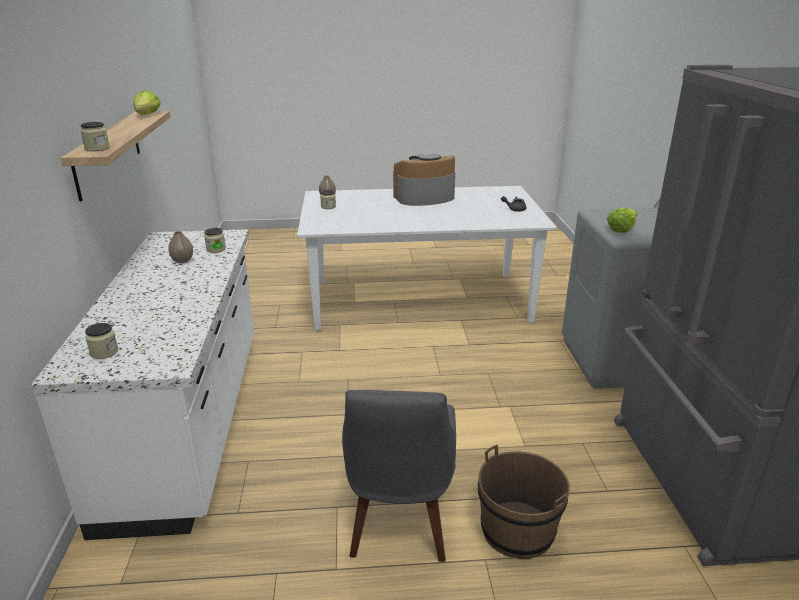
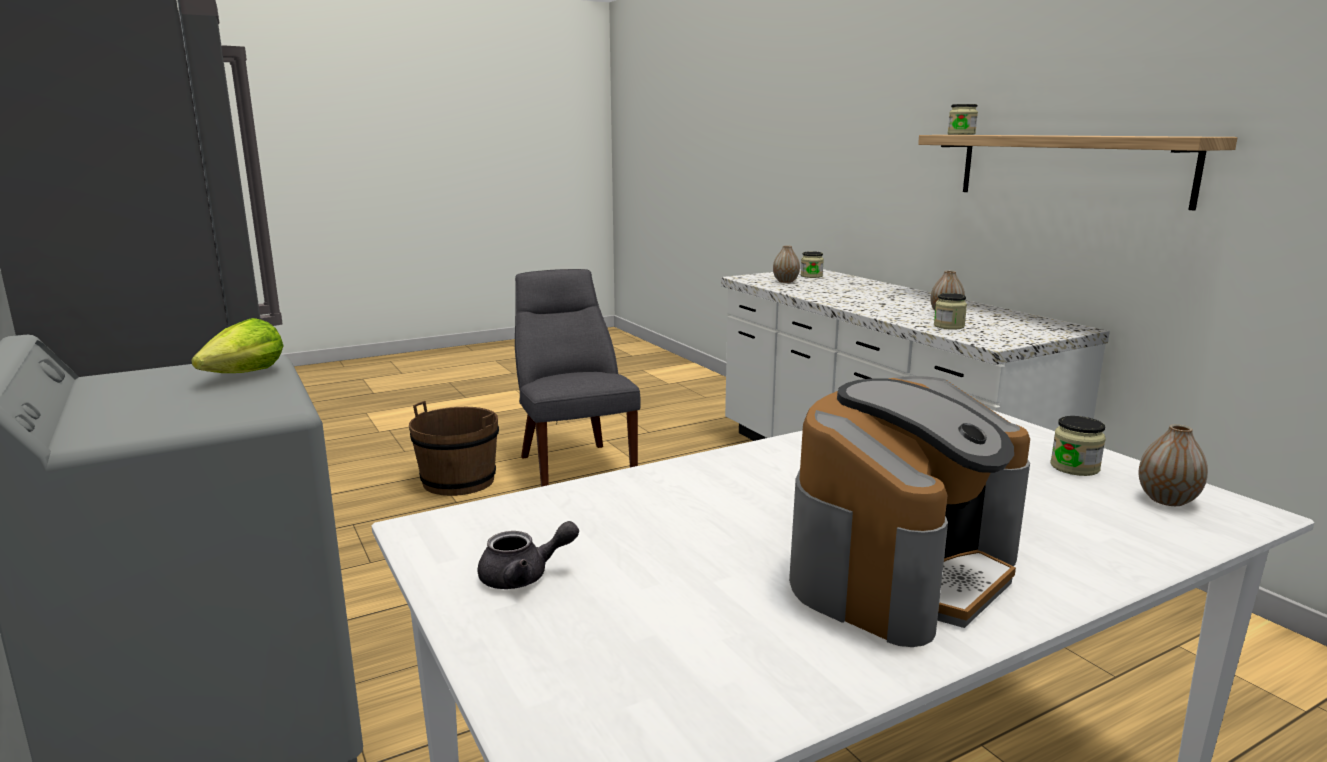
camera: 155 degrees right, 10 degrees down
lettuce [134,90,161,115] -> none
none -> vase [773,246,800,283]

